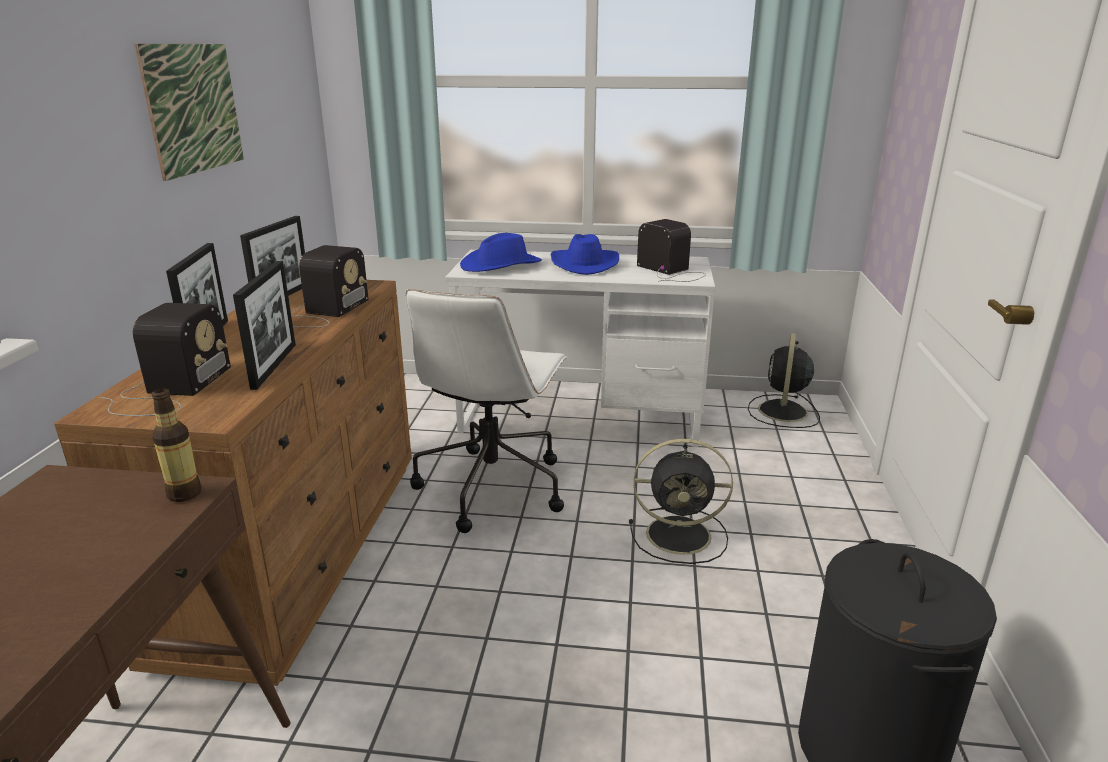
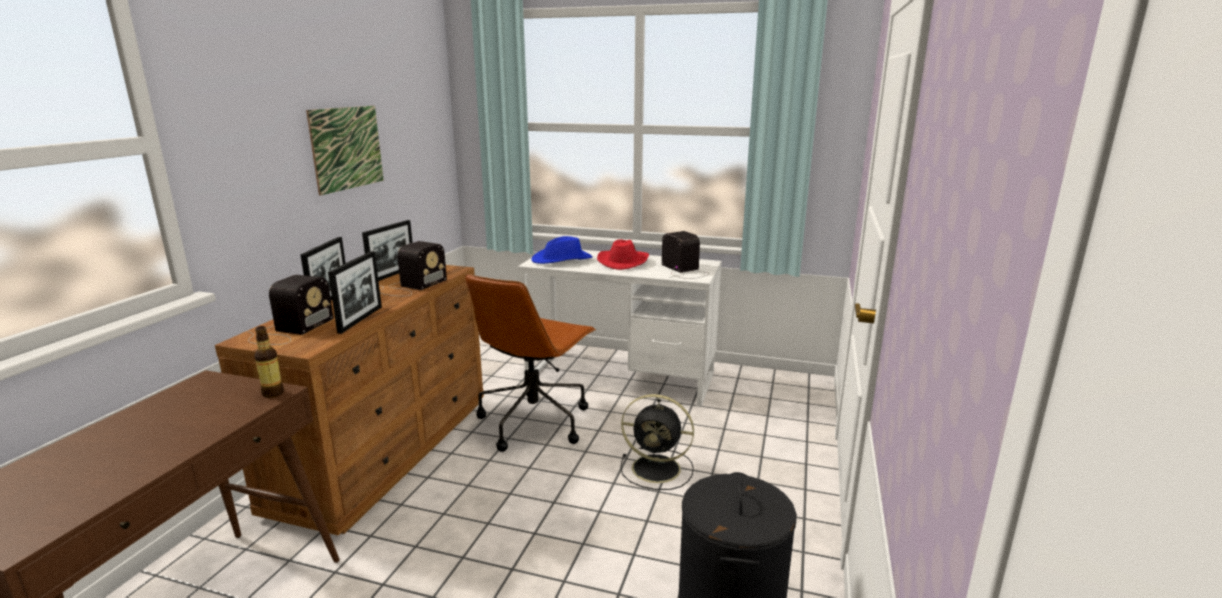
camera: 10 degrees right, 5 degrees down
white office chair [405,289,567,533] -> brown office chair [465,274,596,452]
blue hat [551,234,619,275] -> red hat [597,239,649,270]
black fan [748,333,820,428] -> none

